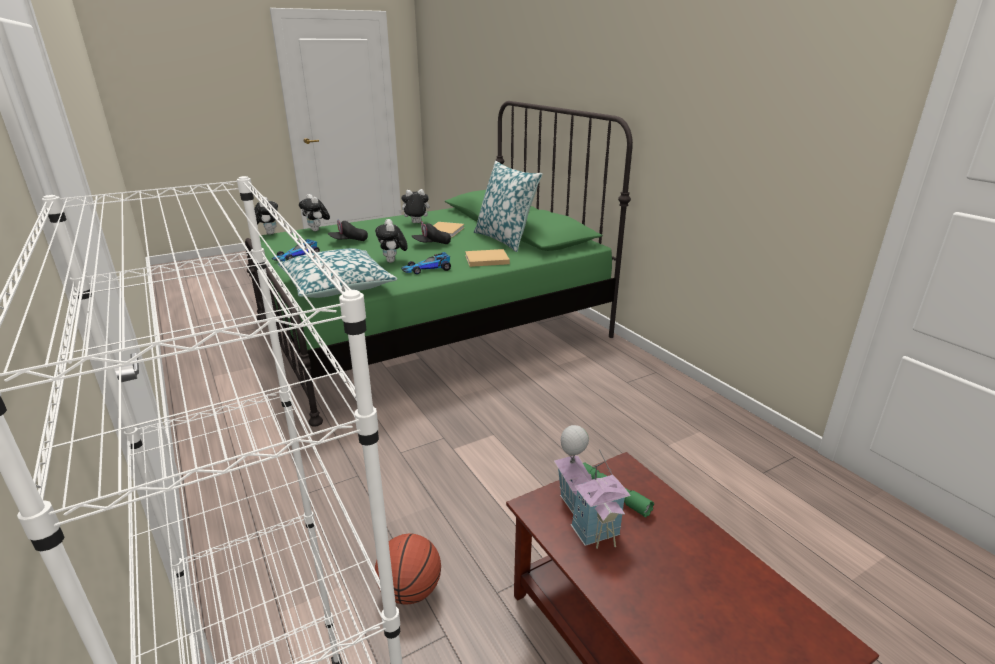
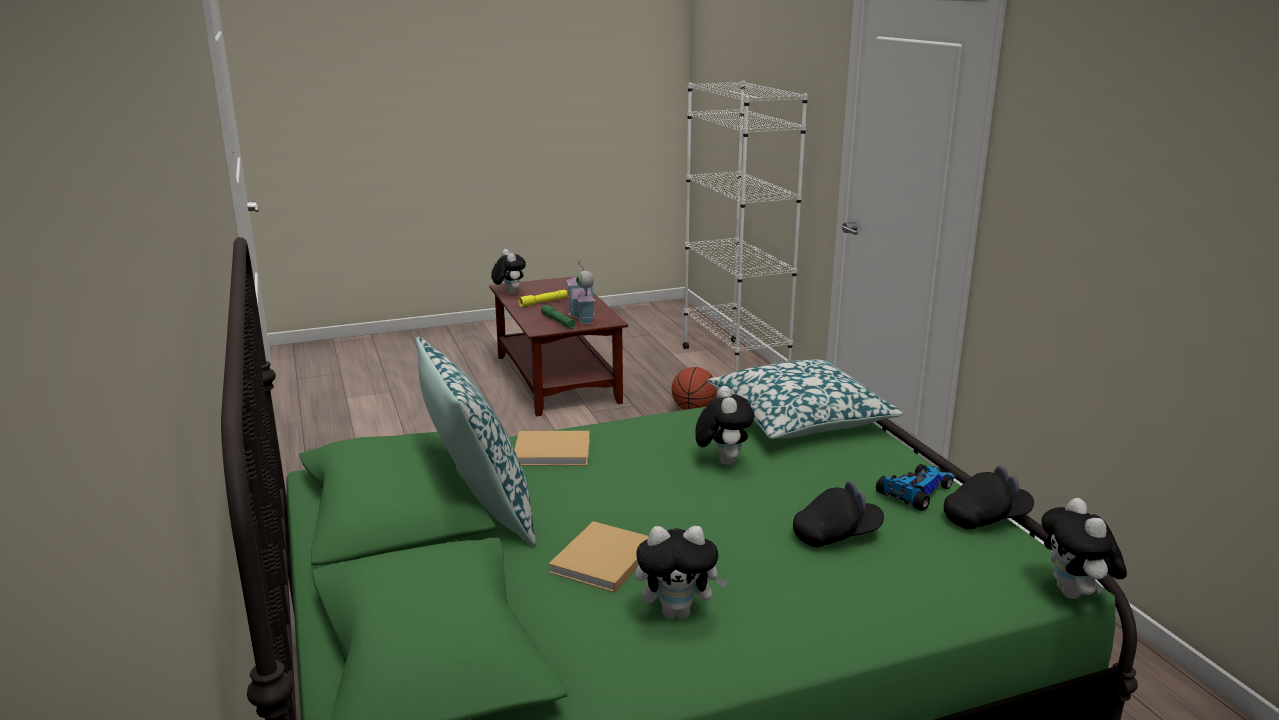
camera: 170 degrees left, 5 degrees down
plush toy [299,194,330,231] -> plush toy moved to [491,249,526,294]
toy car [401,252,451,274] -> none
black cap [412,222,451,244] -> black cap moved to [944,466,1034,529]
none -> yellow flashlight [518,290,568,307]

